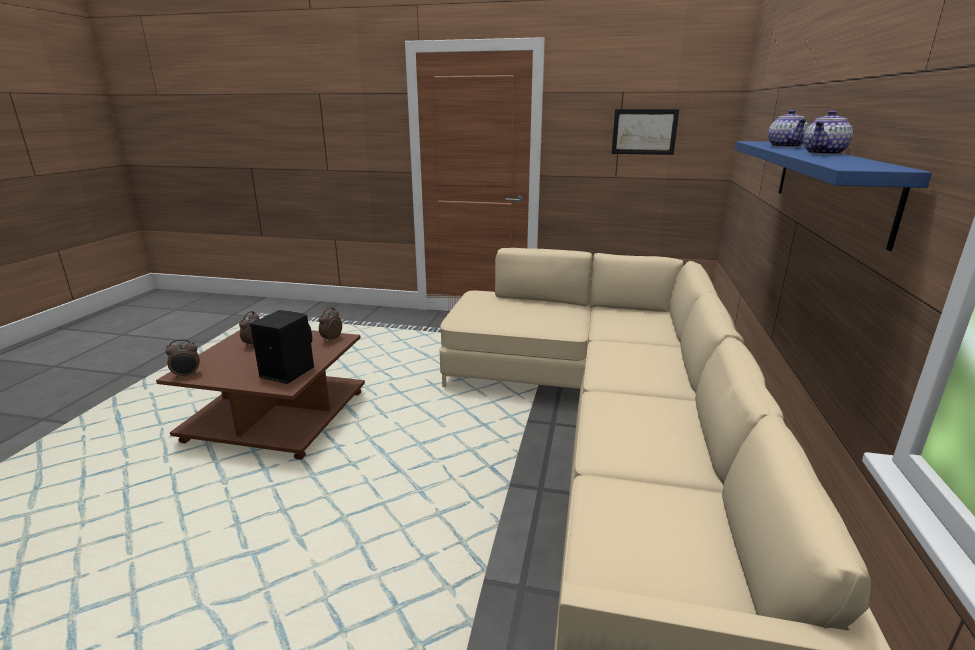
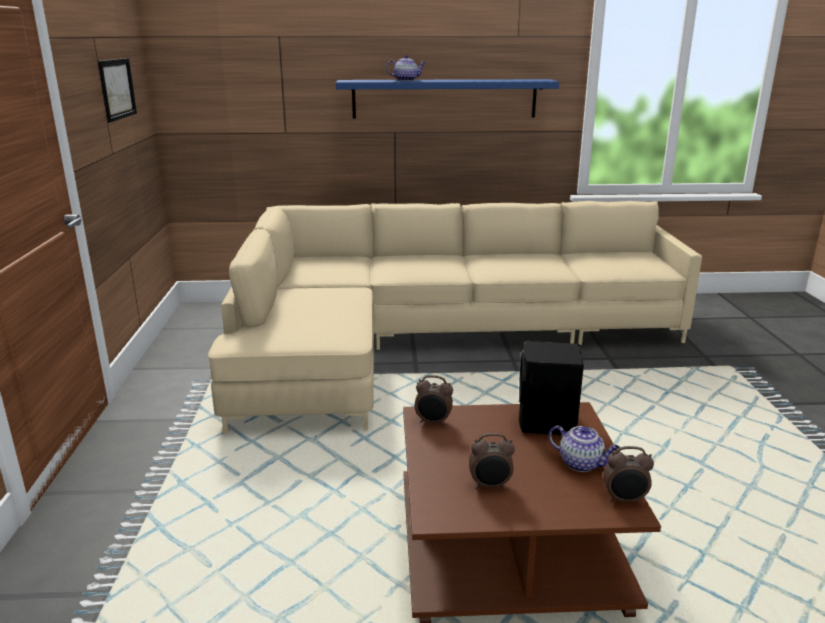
camera: 105 degrees left, 0 degrees up
alarm clock [165,339,200,379] -> alarm clock turned 135 degrees clockwise [603,446,654,504]
teapot [803,110,853,155] -> teapot moved to [548,425,620,472]

